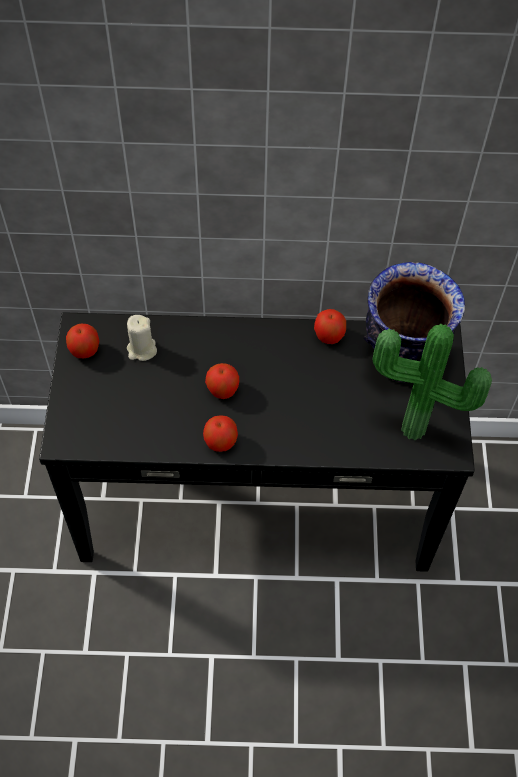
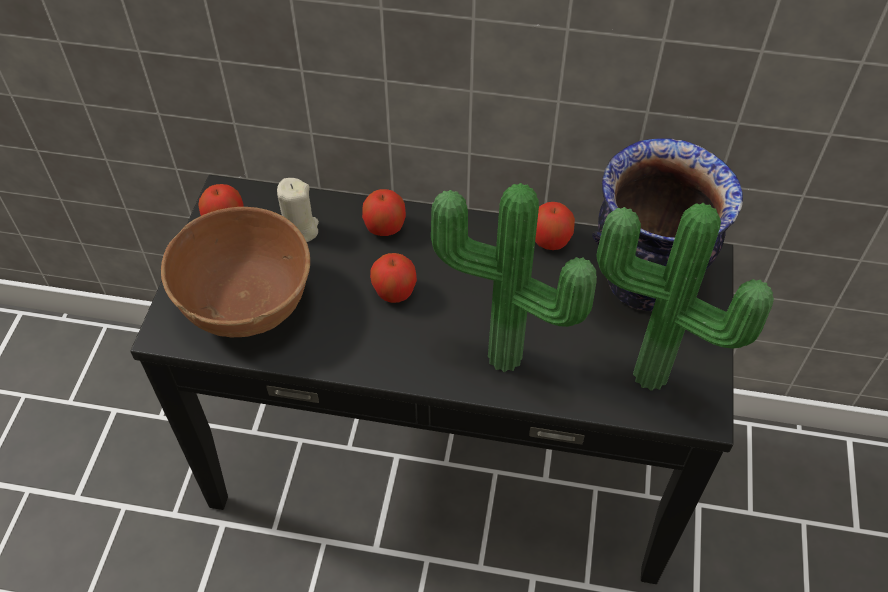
camera: 10 degrees right, 5 degrees down
apple [203,415,238,452] -> apple moved to [362,189,406,236]
none -> brown bowl [161,207,310,337]
none -> potted plant [431,183,597,372]

